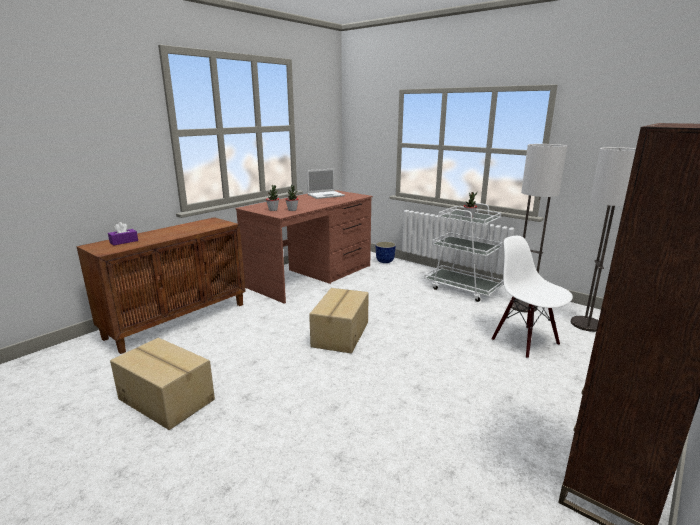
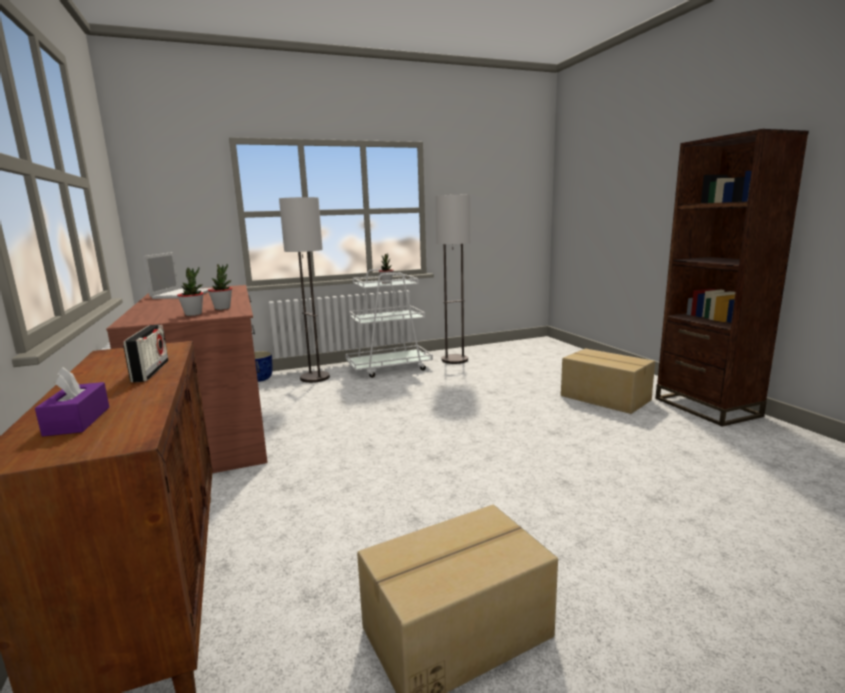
camera: 60 degrees left, 5 degrees down
cardboard box [309,288,369,353] -> cardboard box moved to [561,349,655,414]
white chair [491,236,573,358] -> none
floor lamp [571,147,636,332] -> floor lamp moved to [279,197,330,383]
none -> radio [123,324,169,383]

